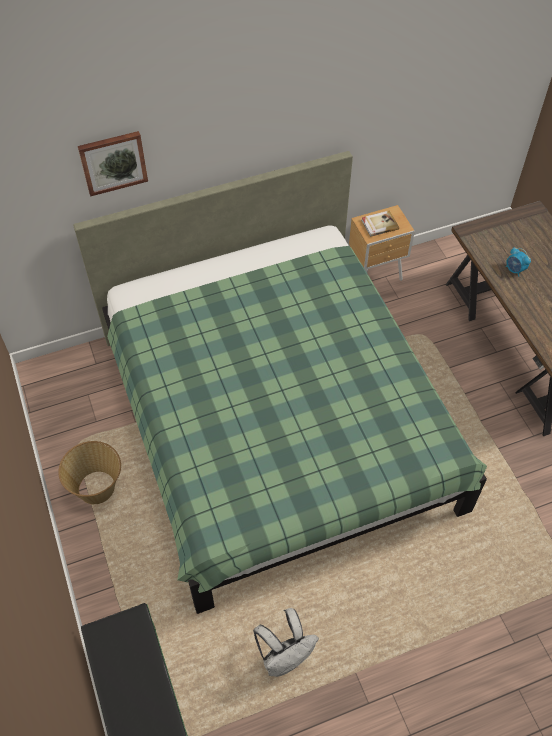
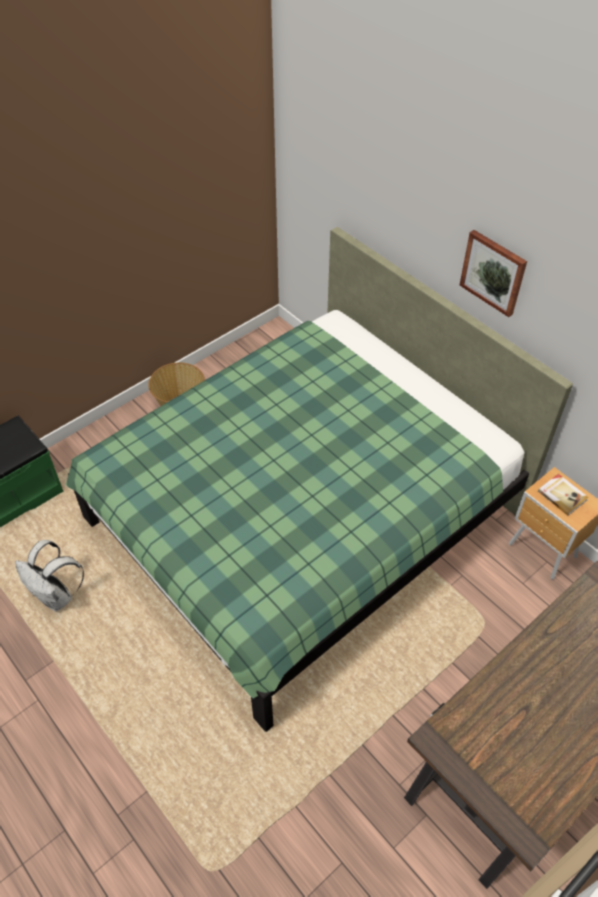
camera: 70 degrees right, 5 degrees down
picture [78,131,148,196] -> picture moved to [460,230,527,317]
alarm clock [506,247,531,277] -> none

